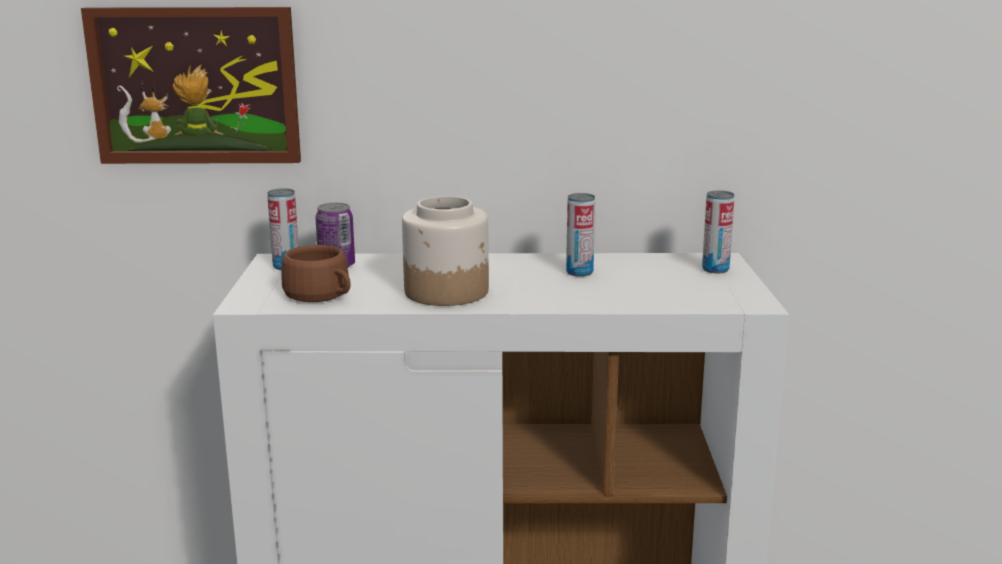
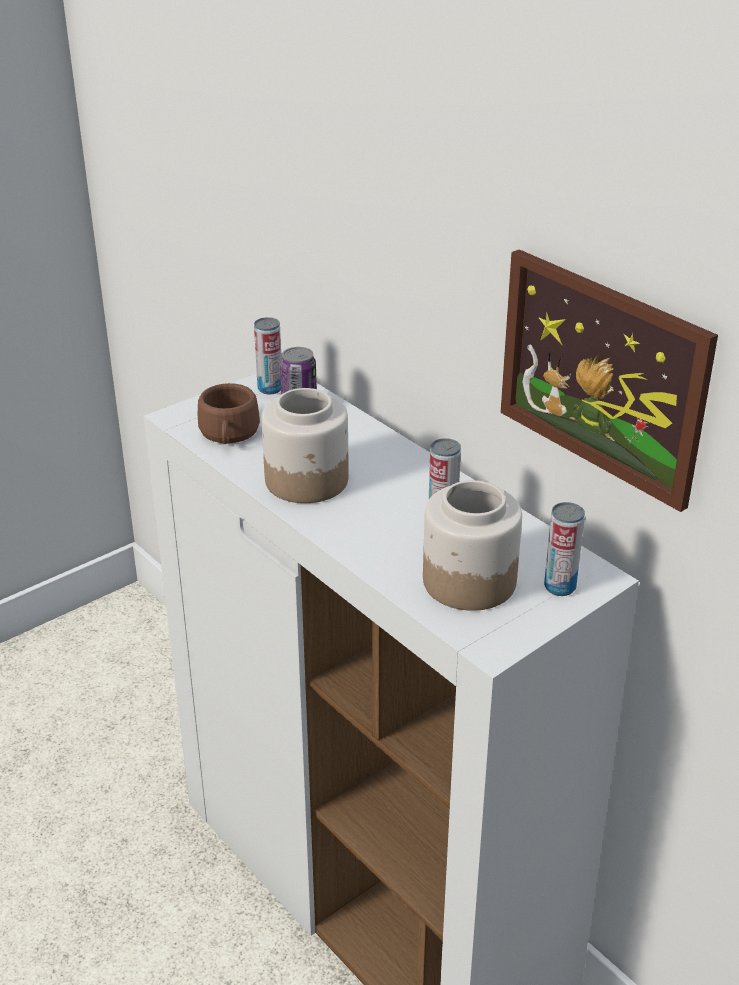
camera: 50 degrees right, 15 degrees up
picture [81,7,301,164] -> picture moved to [500,249,718,512]
none -> jar [423,480,522,611]

